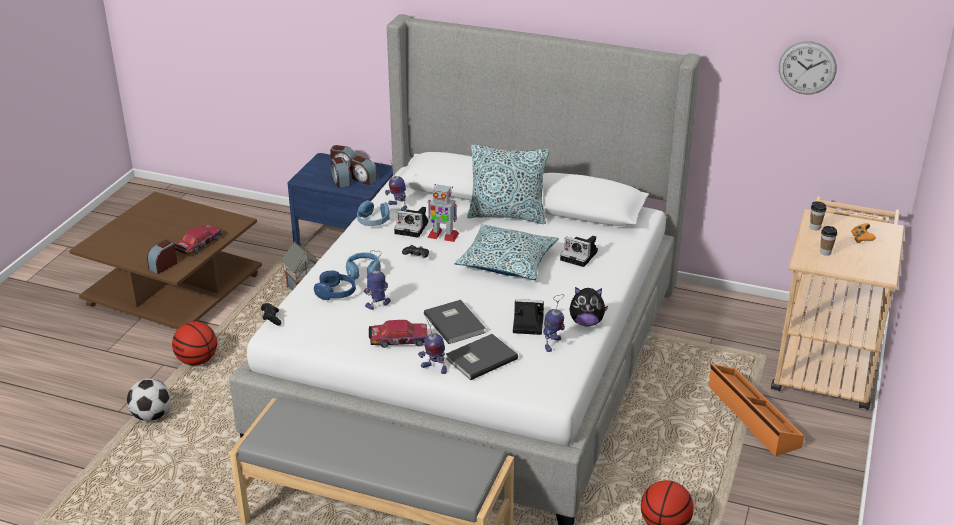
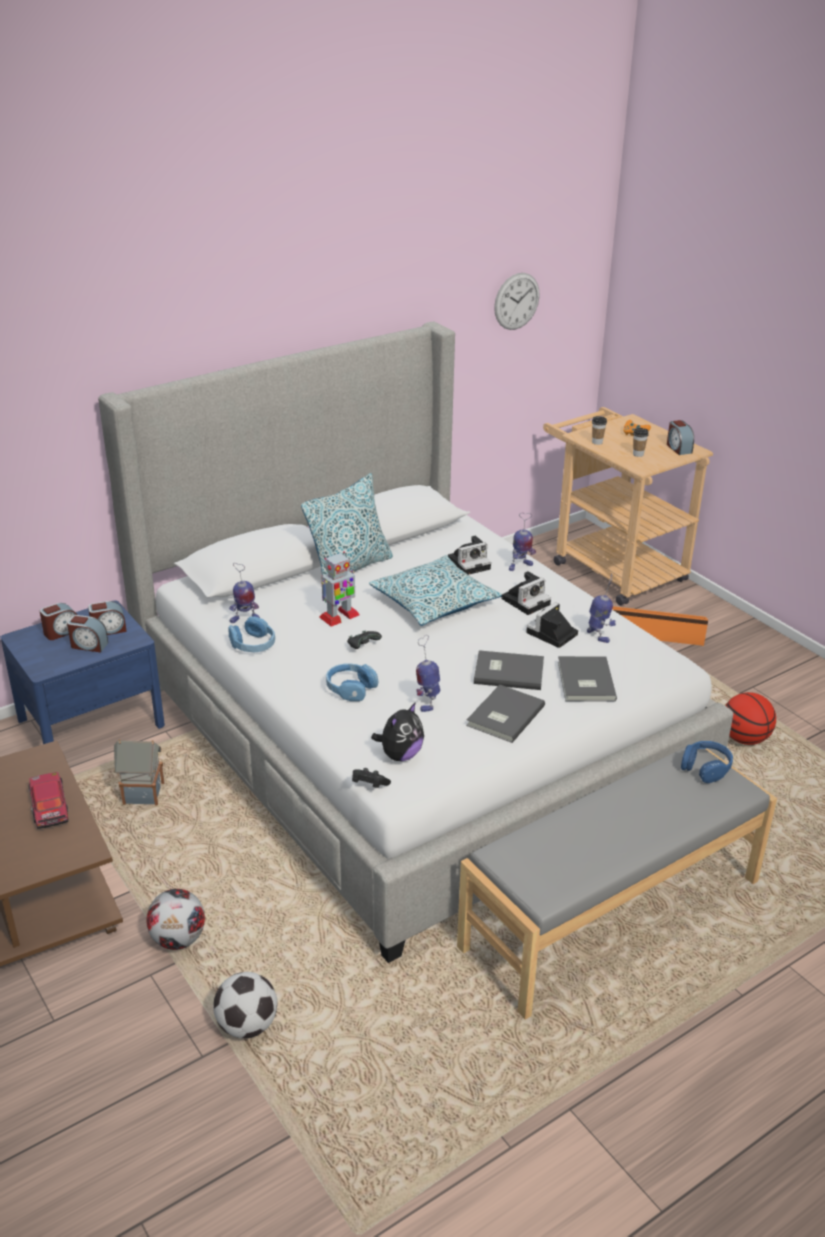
camera: 55 degrees left, 0 degrees up
alarm clock [147,240,177,274] -> alarm clock moved to [667,420,694,455]
basketball [172,322,217,366] -> football [146,889,205,950]
blue headphones [314,270,356,300] -> blue headphones moved to [681,741,733,783]
toy car [369,320,428,348] -> grey book [466,685,545,743]
camera [394,207,428,238] -> camera moved to [502,571,551,615]
toy robot [418,316,447,374] -> toy robot moved to [509,513,536,571]
plush toy [569,287,608,327] -> plush toy moved to [371,702,424,761]

